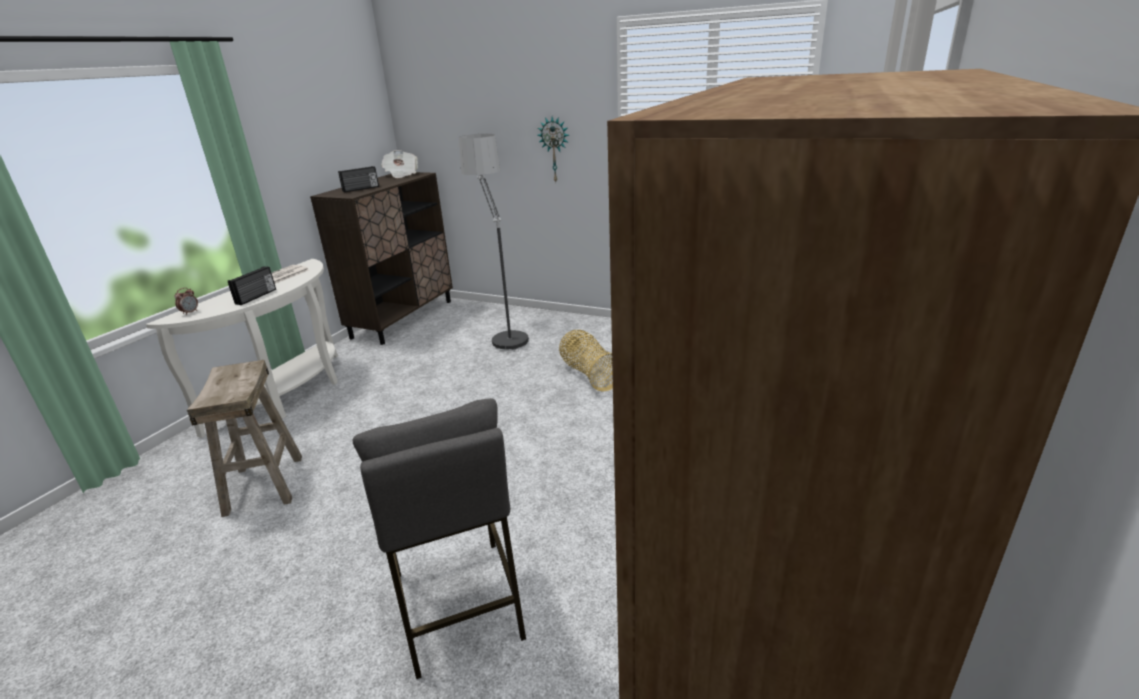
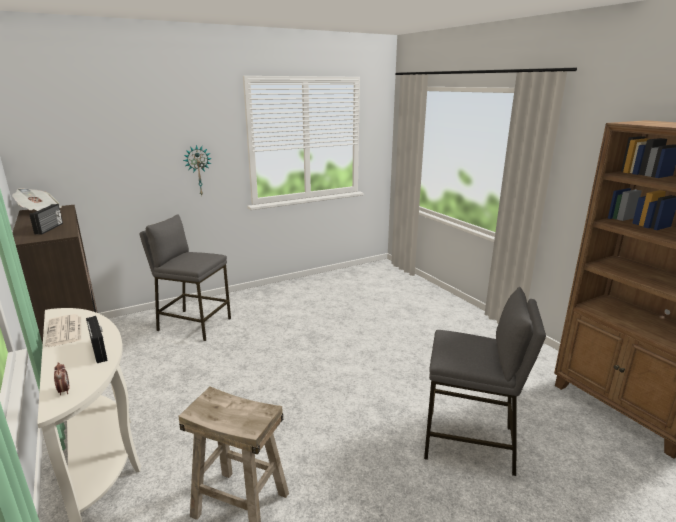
camera: 55 degrees left, 5 degrees down
floor lamp [459,134,529,352] -> grey stool [139,214,231,341]
basket [559,330,613,392] -> none

